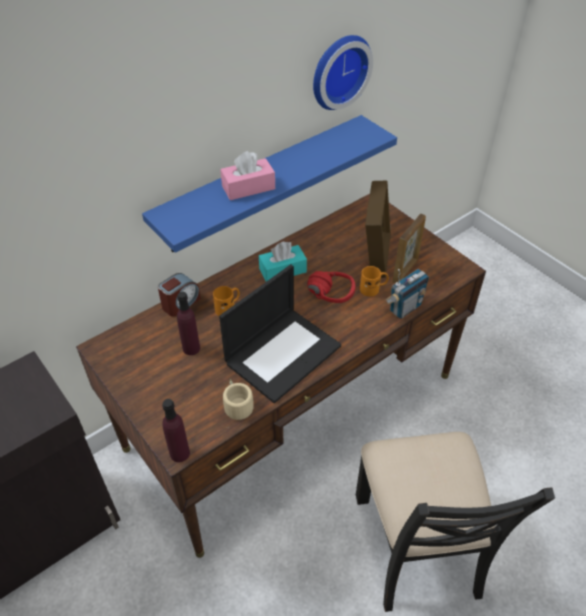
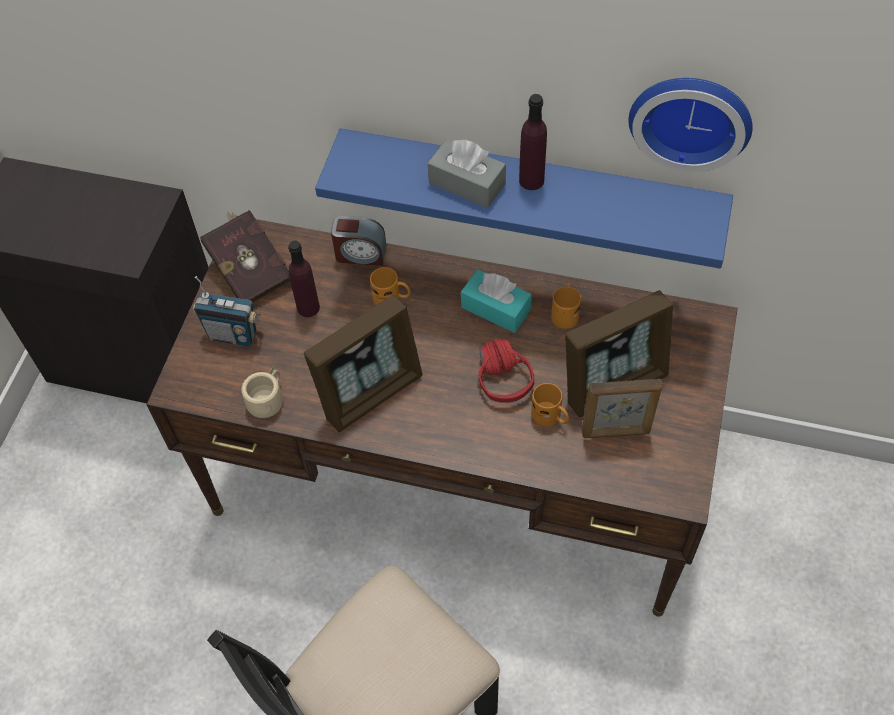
camera: 55 degrees right, 10 degrees up
purple bottle [162,399,190,462] -> purple bottle moved to [519,94,547,190]
laptop [219,264,341,403] -> picture frame [304,295,423,432]
pink tissue box [220,151,275,200] -> grey tissue box [428,139,506,208]
radio [385,269,429,319] -> radio moved to [193,276,261,346]
none -> red book [200,210,290,302]
none -> orange mug [551,282,581,329]

